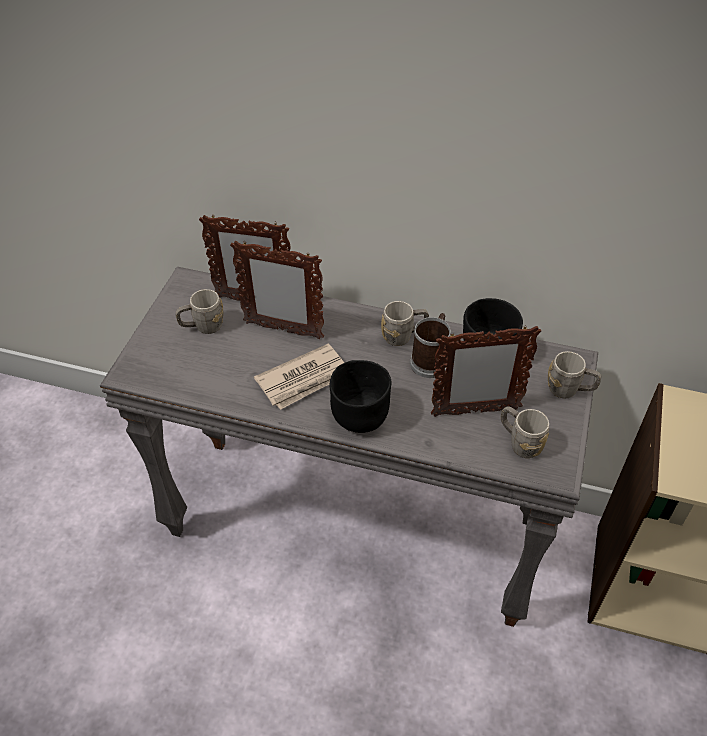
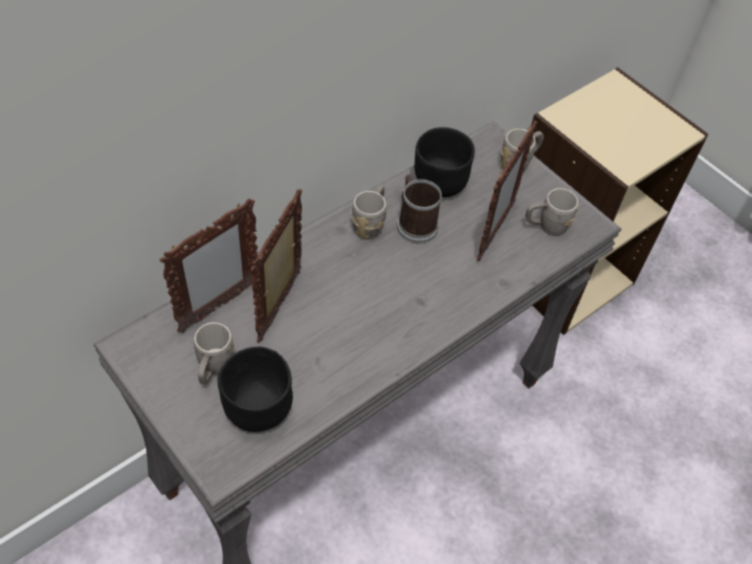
camera: 60 degrees left, 5 degrees up
picture frame [230,240,324,339] -> picture frame turned 150 degrees clockwise [250,189,302,343]
newspaper [254,344,344,410] -> none
black bowl [330,360,391,433] -> black bowl moved to [217,346,293,432]

